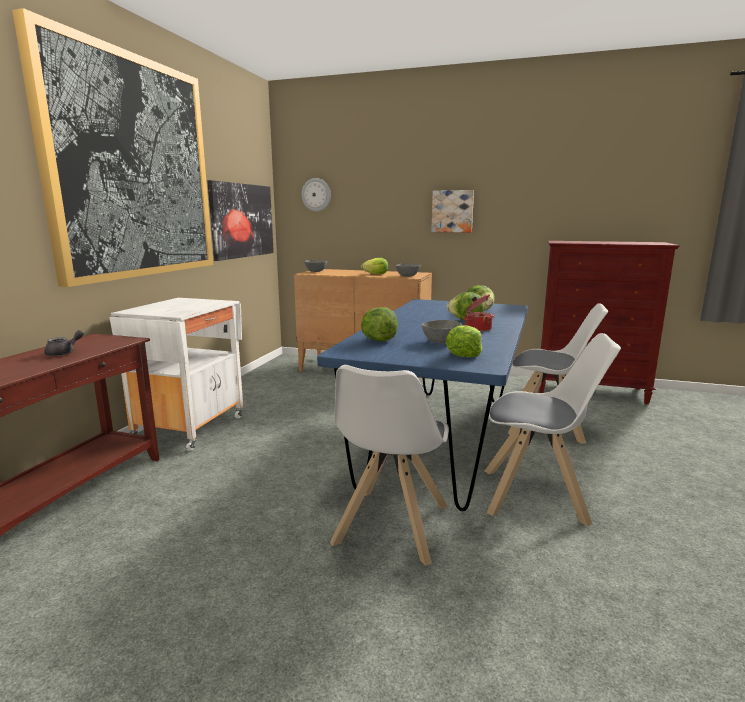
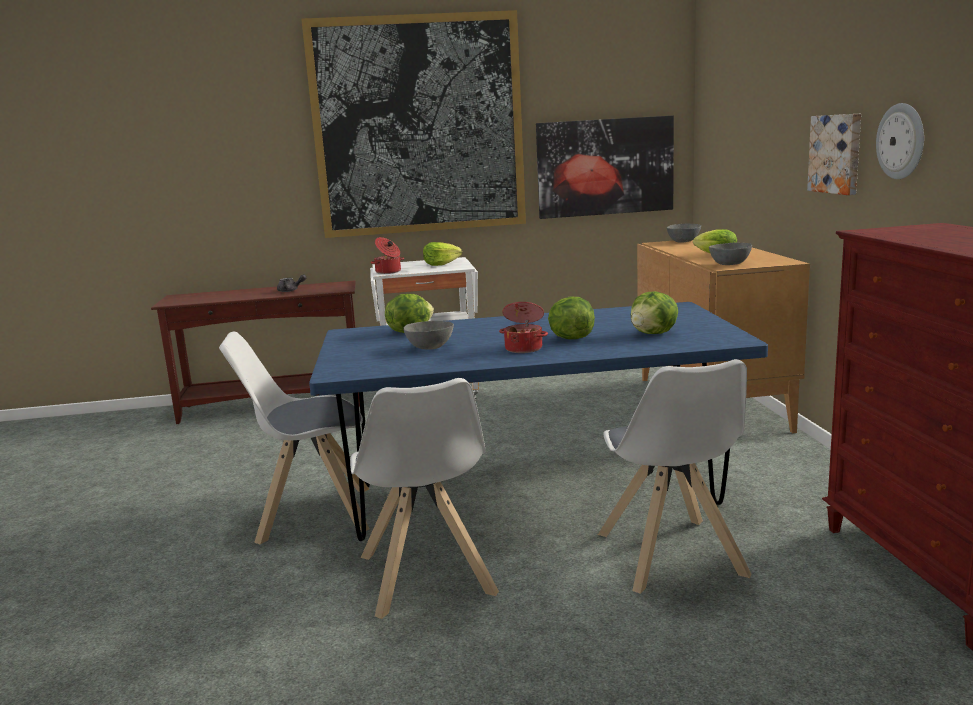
camera: 65 degrees right, 0 degrees up
wall clock [301,178,331,212] -> wall clock moved to [876,103,924,179]
lettuce [446,325,482,357] -> lettuce moved to [423,242,462,266]
none -> cooking pot [370,237,404,274]

